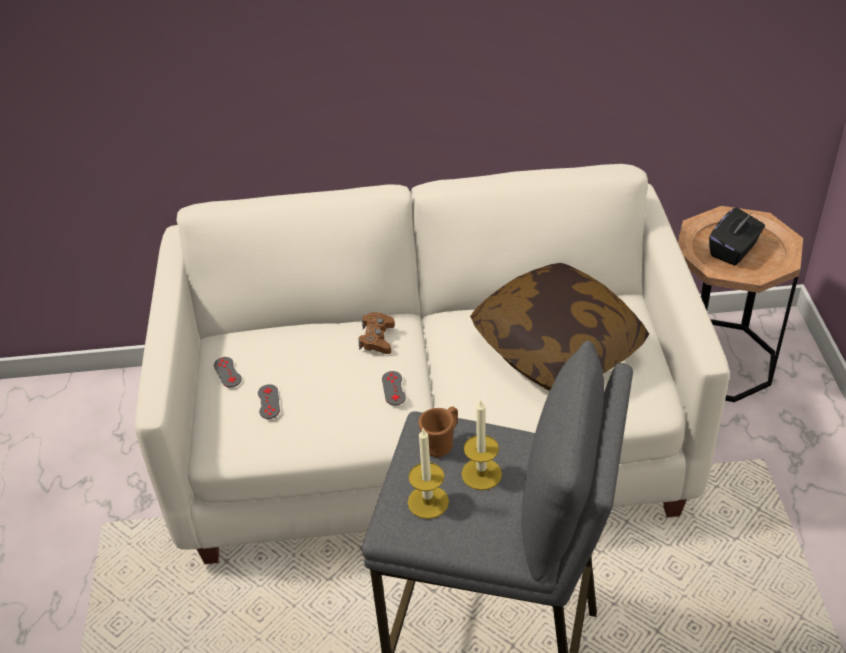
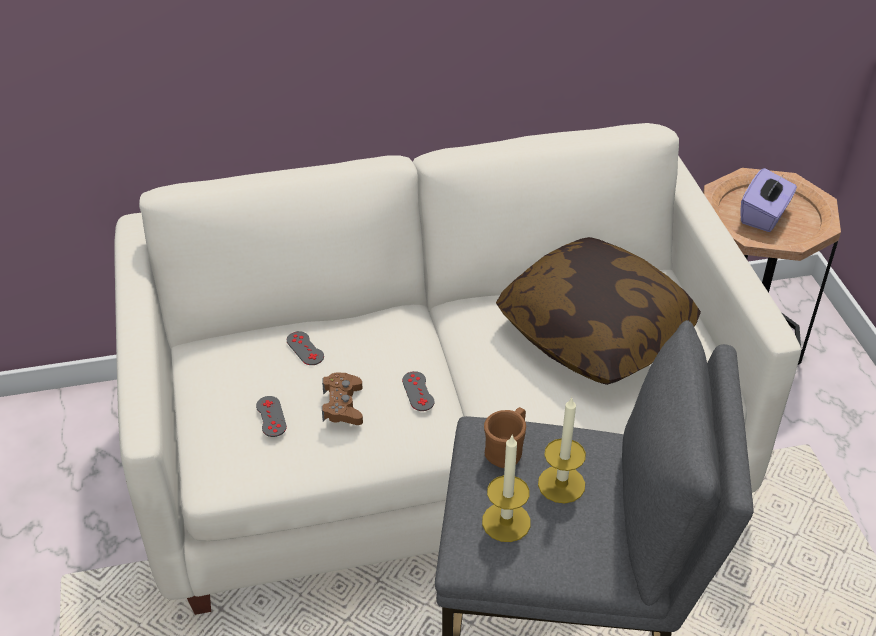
camera: 10 degrees left, 0 degrees up
grey game controller [214,357,242,388] -> grey game controller moved to [287,331,324,365]
brown game controller [358,312,395,354] -> brown game controller moved to [322,373,363,425]
black tissue box [709,208,765,265] -> purple tissue box [740,168,797,232]

